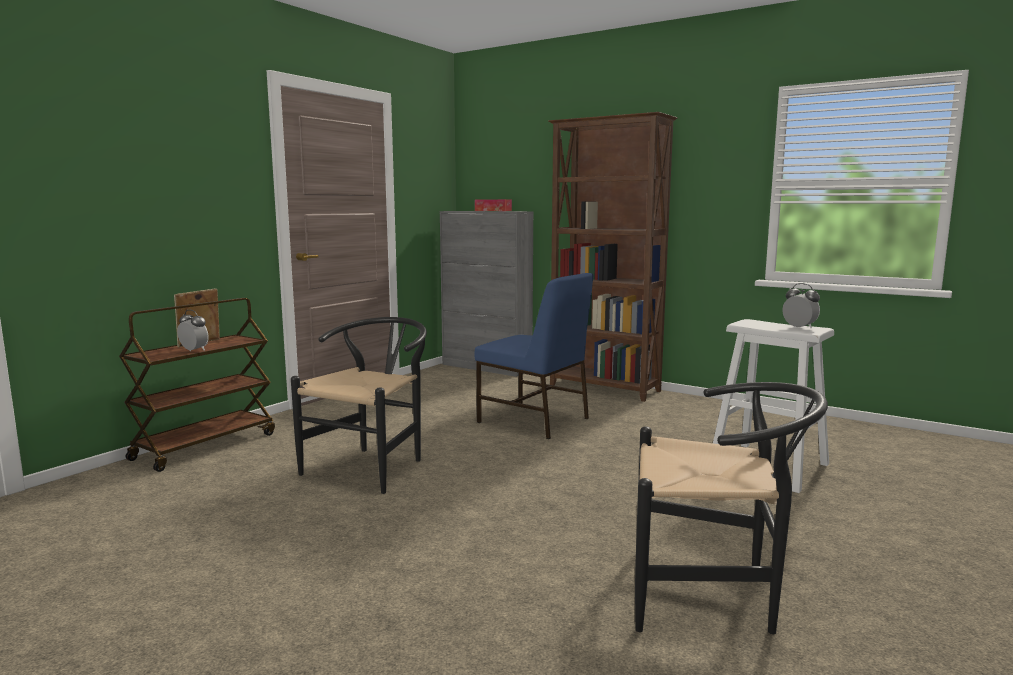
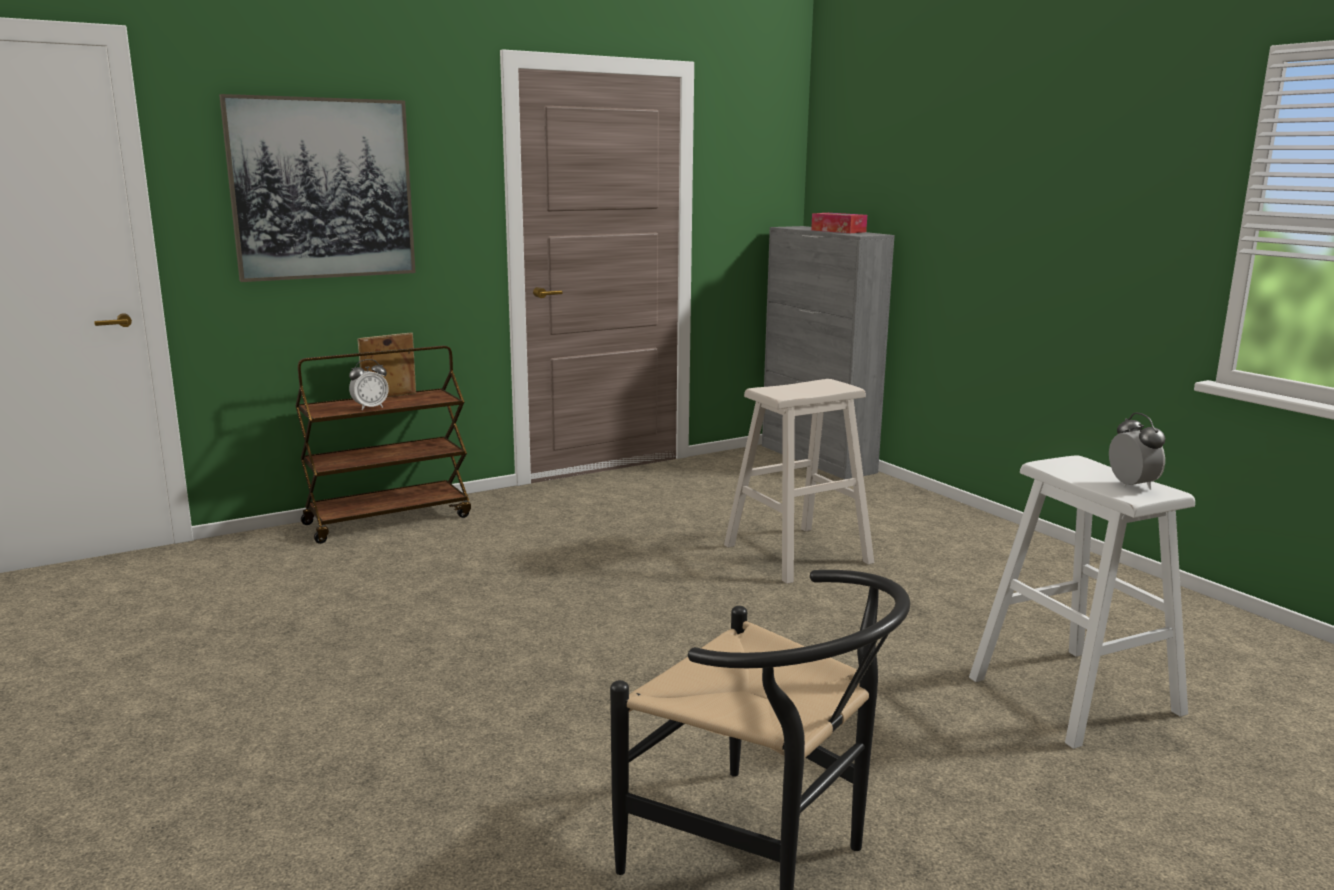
camera: 25 degrees right, 5 degrees up
alarm clock [177,310,209,351] -> alarm clock turned 90 degrees clockwise [349,359,389,410]
black chair [291,317,427,494] -> none
blue chair [475,273,593,439] -> beige stool [724,379,874,584]
brown bookcase [548,112,677,402] -> none
none -> picture [219,94,416,282]

